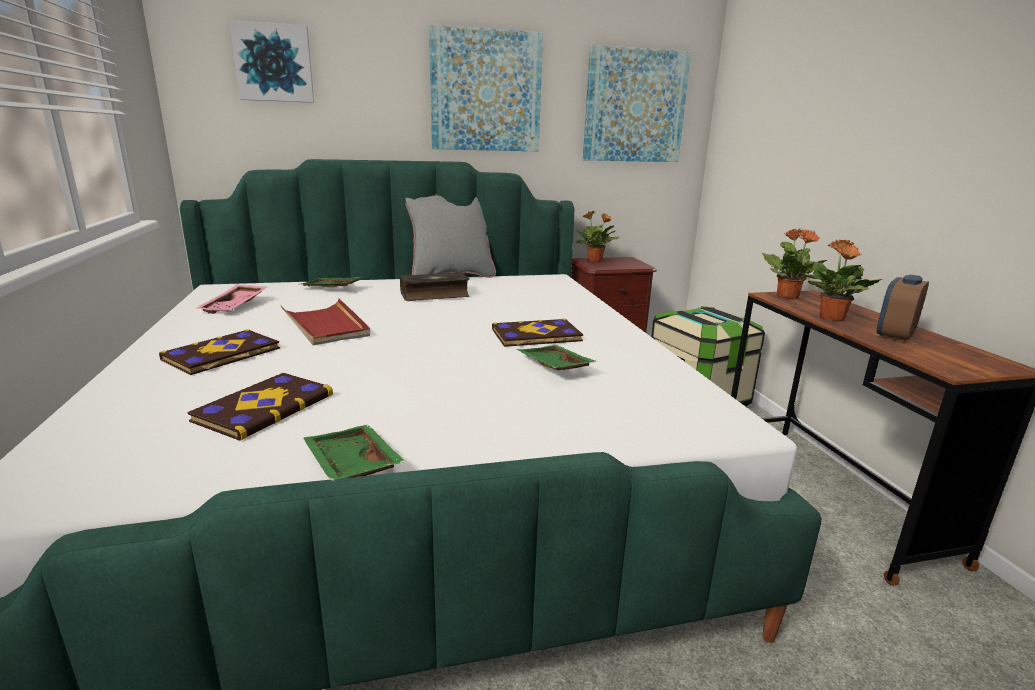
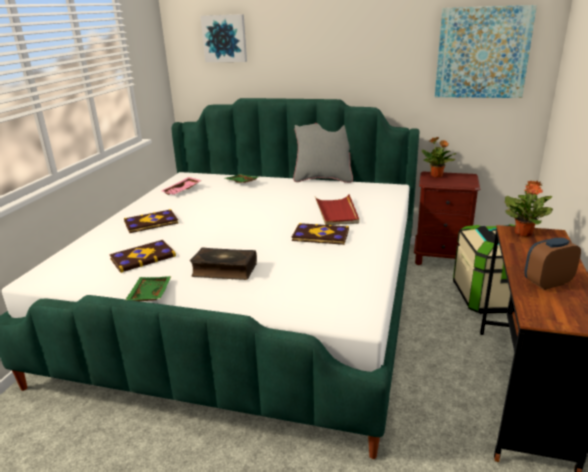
camera: 30 degrees right, 5 degrees up
red tray [281,298,370,345] -> red tray moved to [315,194,359,225]
book [400,272,469,301] -> book moved to [190,247,257,280]
picture [429,24,543,151] -> none
green tray [516,345,598,370] -> none
potted plant [808,240,882,321] -> none

